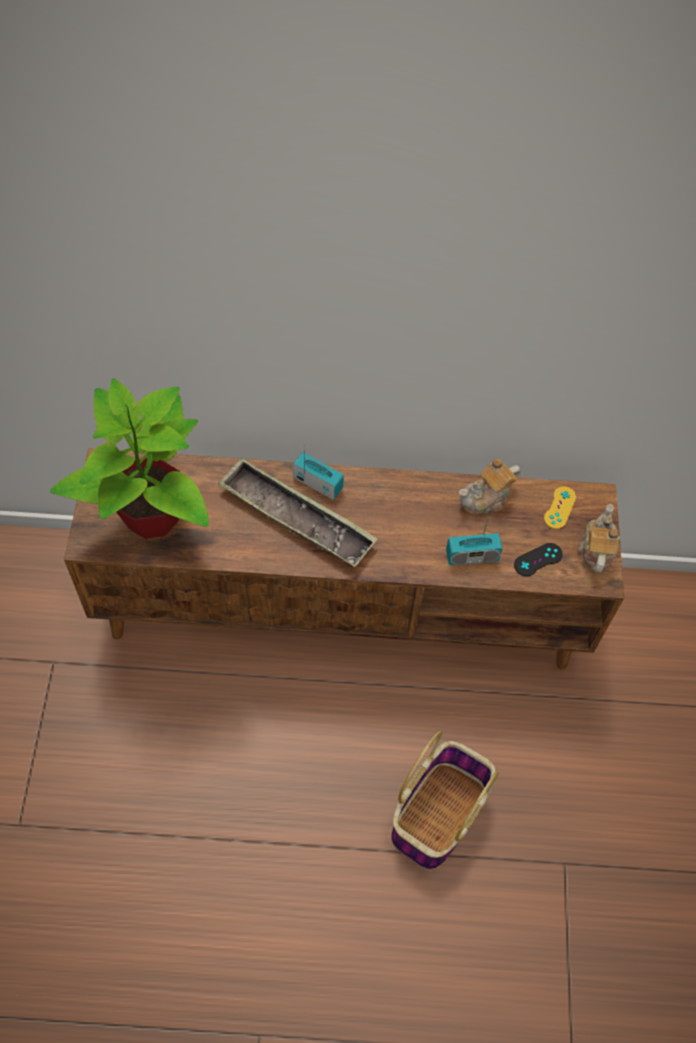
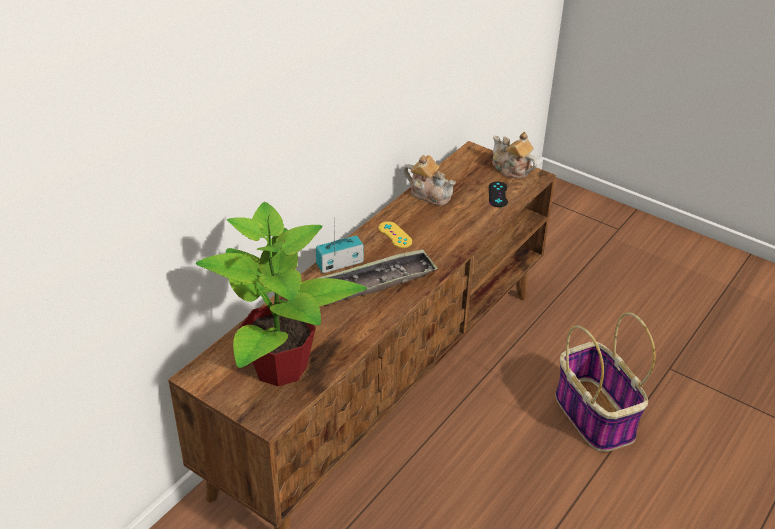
camera: 55 degrees left, 20 degrees down
radio [446,509,502,565] -> none
teapot [459,459,521,515] -> teapot turned 60 degrees counterclockwise [404,155,456,206]
yellow game controller [544,486,576,529] -> yellow game controller moved to [378,221,412,248]

